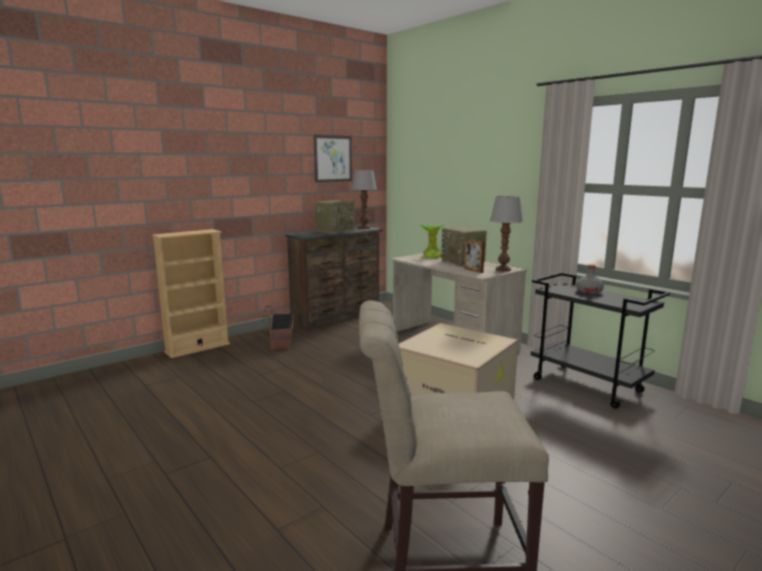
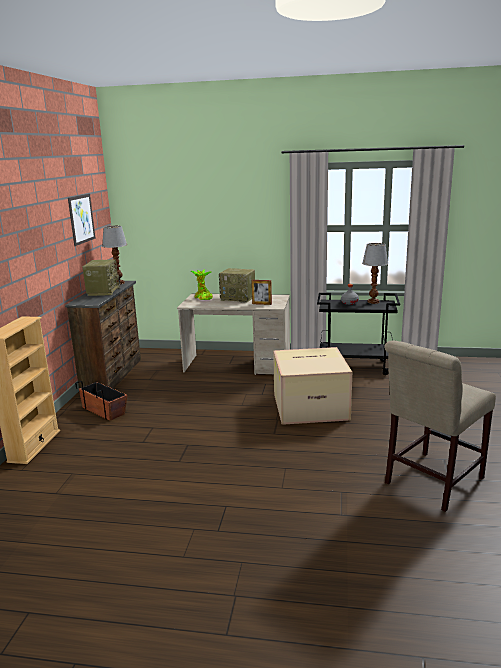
camera: 40 degrees left, 5 degrees up
table lamp [490,196,523,272] -> table lamp moved to [362,243,388,304]

